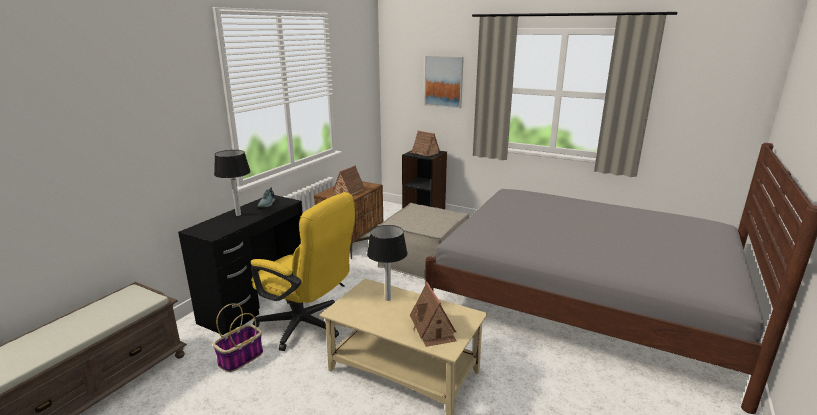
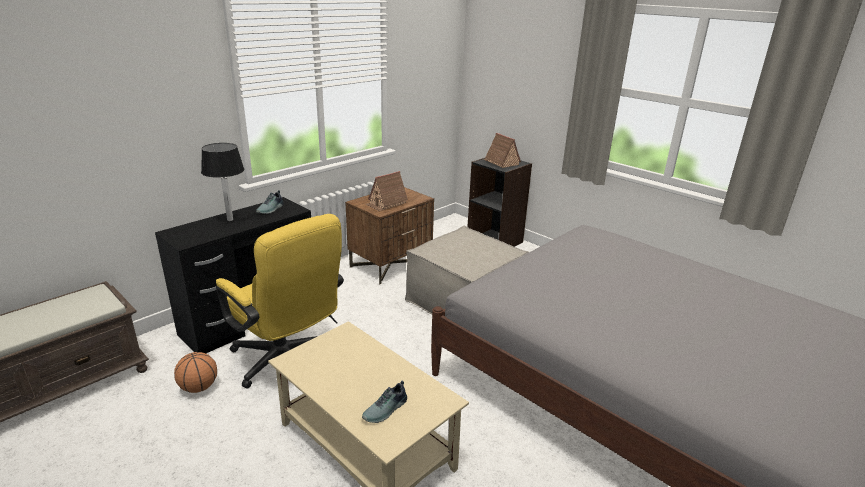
camera: 15 degrees right, 5 degrees up
basket [213,303,263,372] -> basketball [174,352,217,393]
table lamp [367,225,408,301] -> none
toy house [410,282,457,347] -> shoe [362,381,407,423]
picture [425,56,464,108] -> none

